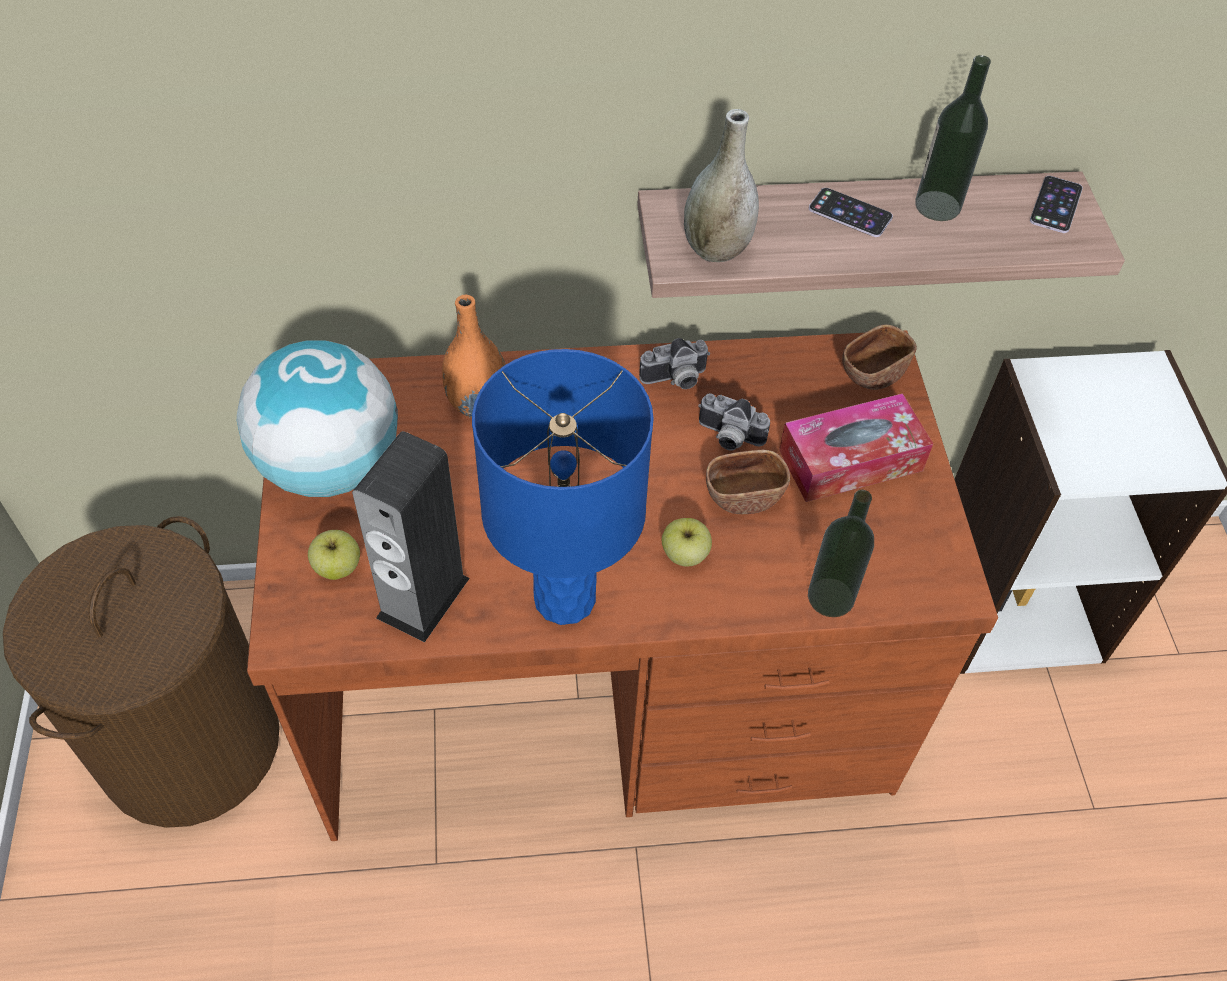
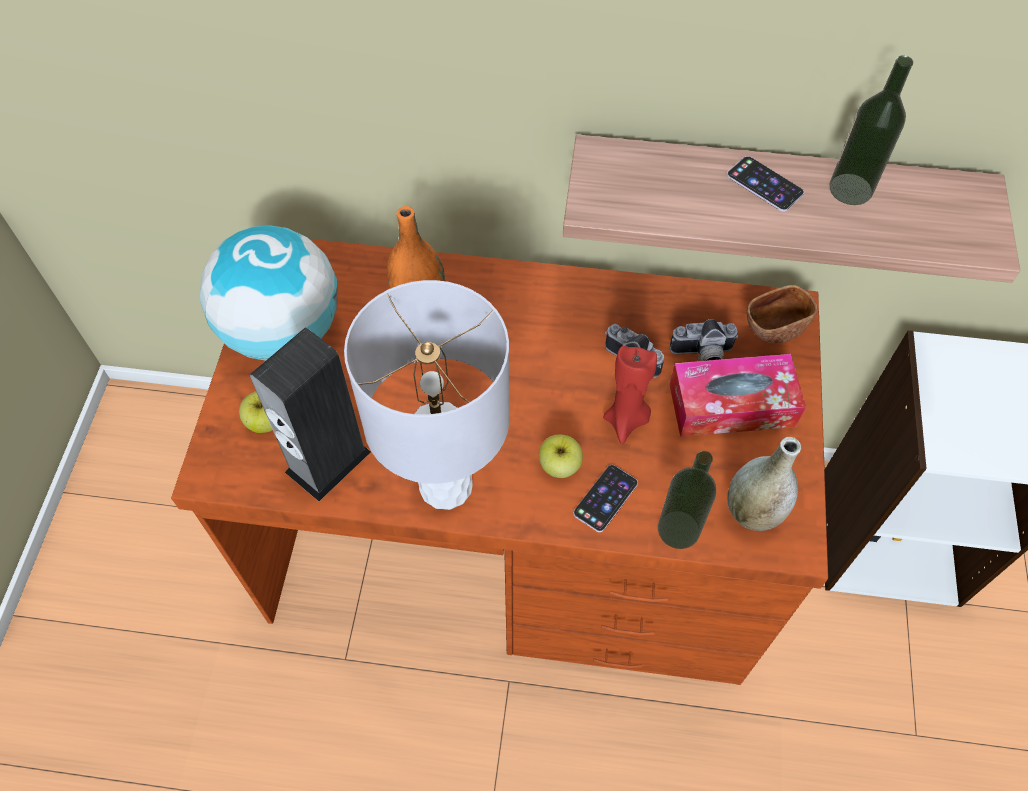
camera: 15 degrees right, 5 degrees up
brown laundry basket [3,516,280,828] -> none
blue table lamp [472,349,654,625] -> grey table lamp [344,280,510,510]
camera [639,338,710,389] -> camera moved to [670,319,739,361]
grey vase [684,109,759,262] -> grey vase moved to [727,437,801,531]
brown bowl [706,450,790,514] -> red candle [603,346,657,444]
phone [1030,176,1083,233] -> phone moved to [573,465,638,532]

